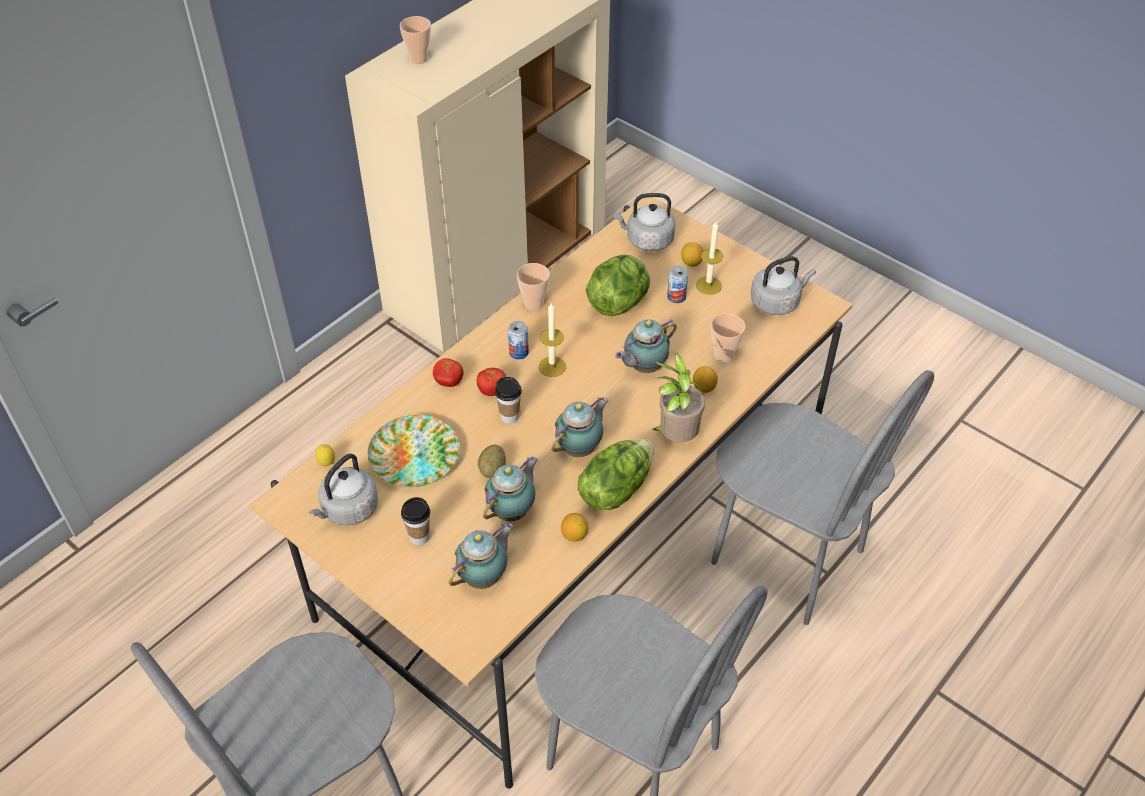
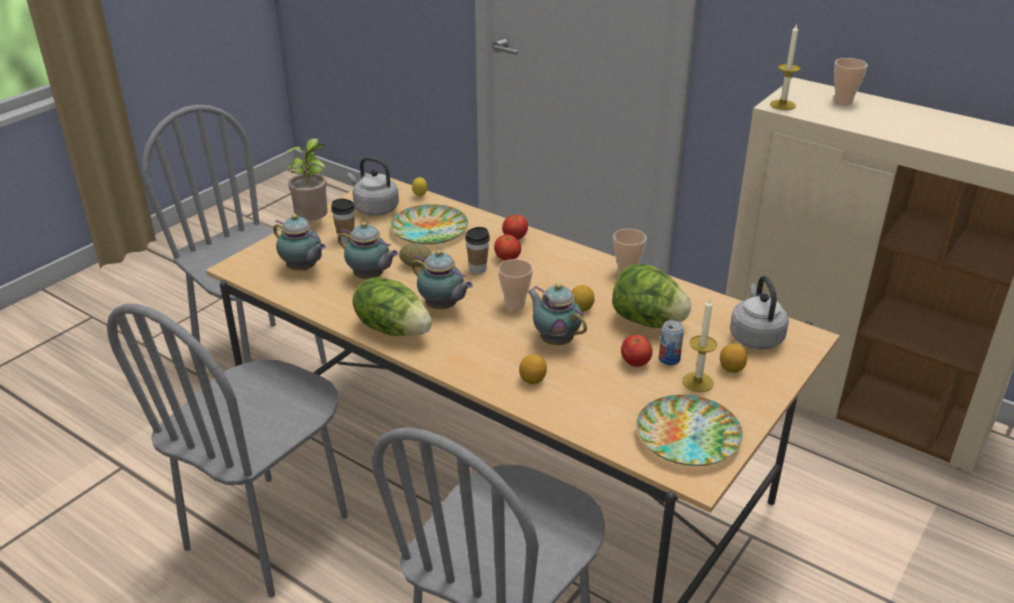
camera: 85 degrees right, 15 degrees down
can [508,321,529,359] -> none
candle [539,303,566,377] -> candle moved to [770,23,800,110]
lemon [561,513,588,542] -> lemon moved to [571,285,595,312]
potted plant [653,353,705,442] -> potted plant moved to [284,138,328,221]
cup [711,313,745,363] -> cup moved to [498,259,533,311]
grey kettle [751,256,816,315] -> plate [636,395,743,466]
none -> tomato [621,335,653,367]

